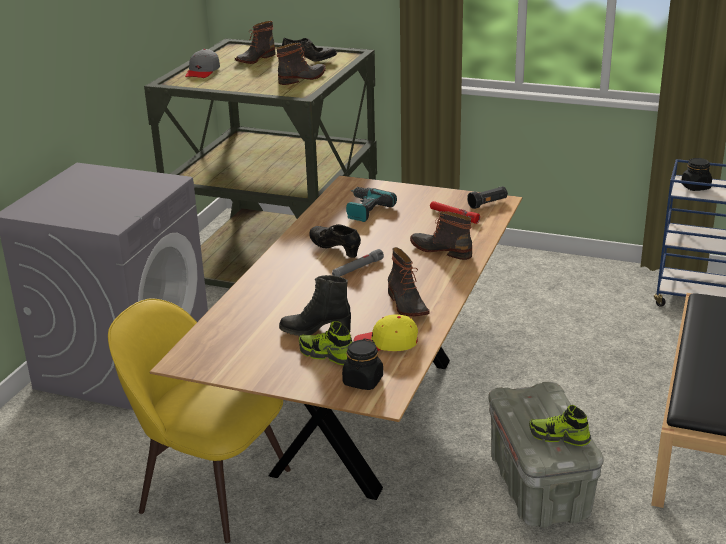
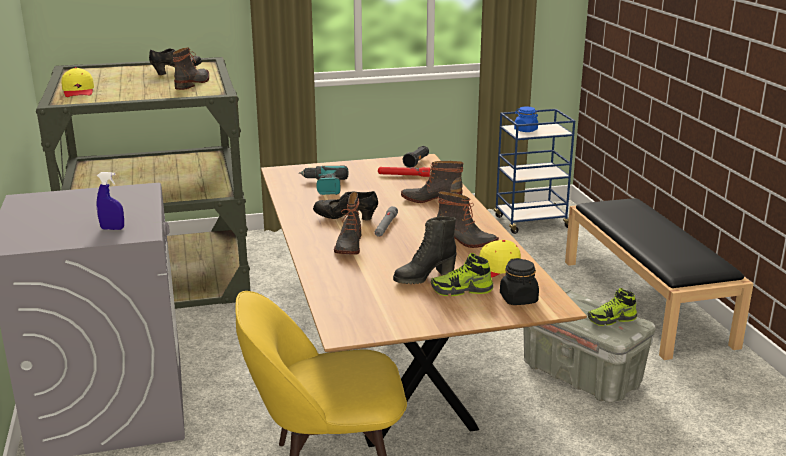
camera: 35 degrees left, 5 degrees down
grey cap [185,49,220,78] -> yellow cap [61,67,94,97]
boot [235,21,276,64] -> boot moved to [334,192,361,255]
black jar [681,158,712,191] -> blue jar [514,107,538,132]
none -> blue spray bottle [97,172,124,230]

